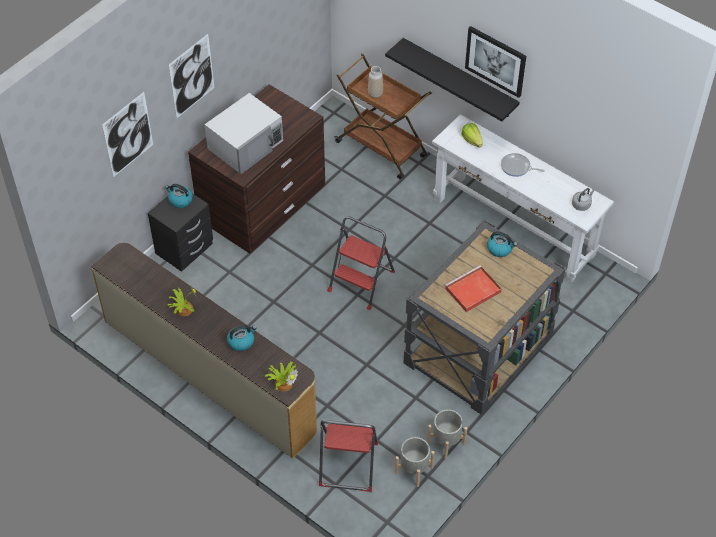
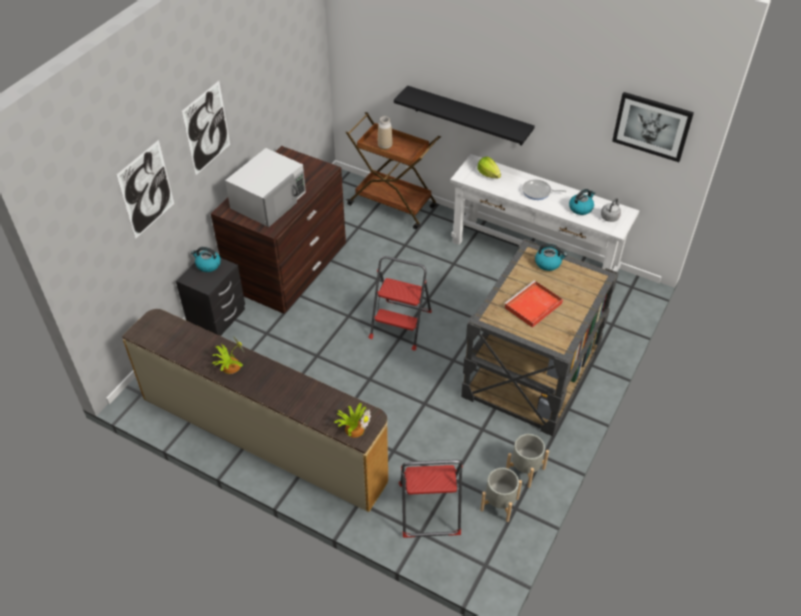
camera: 10 degrees left, 5 degrees down
kettle [227,325,257,351] -> kettle moved to [569,189,595,215]
picture [465,26,526,98] -> picture moved to [612,92,694,162]

